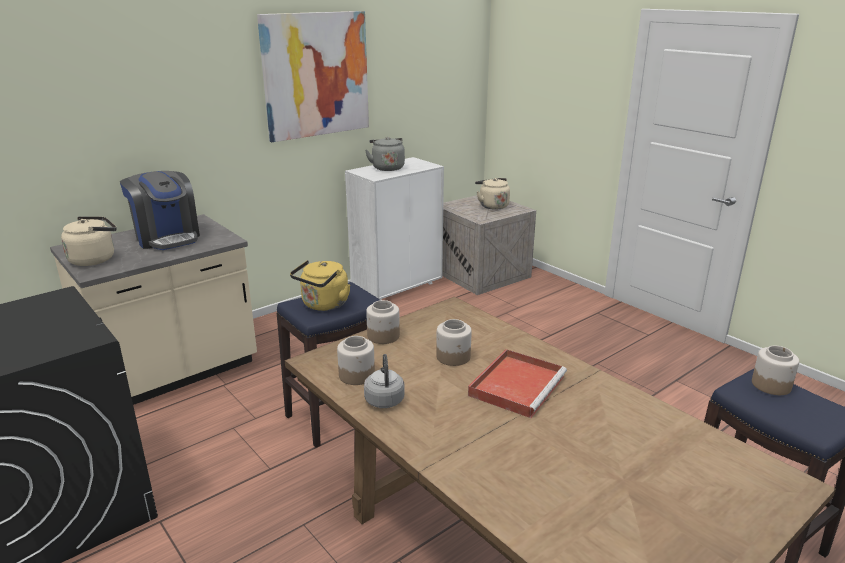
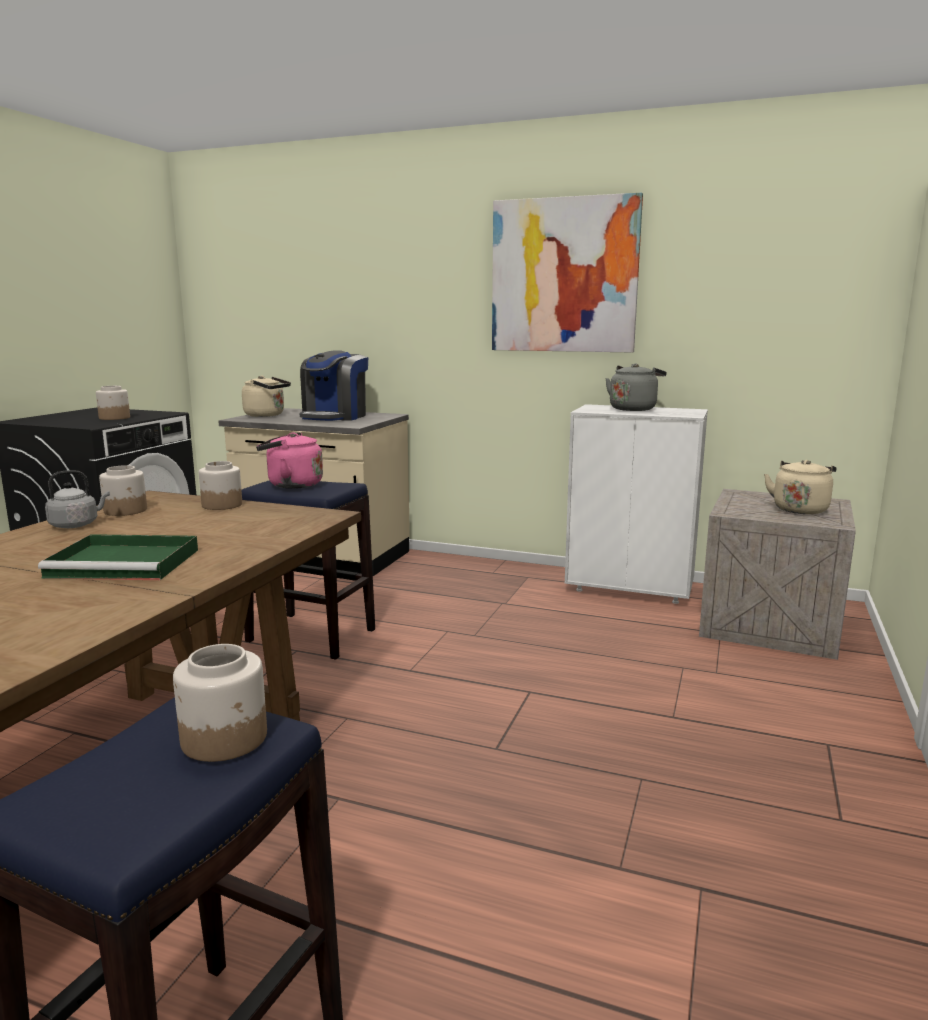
camera: 60 degrees right, 10 degrees down
yellow kettle [290,260,350,311] -> pink kettle [256,432,323,489]
jar [436,319,472,366] -> jar moved to [96,386,130,420]
red tray [468,349,567,418] -> green tray [38,534,198,580]

